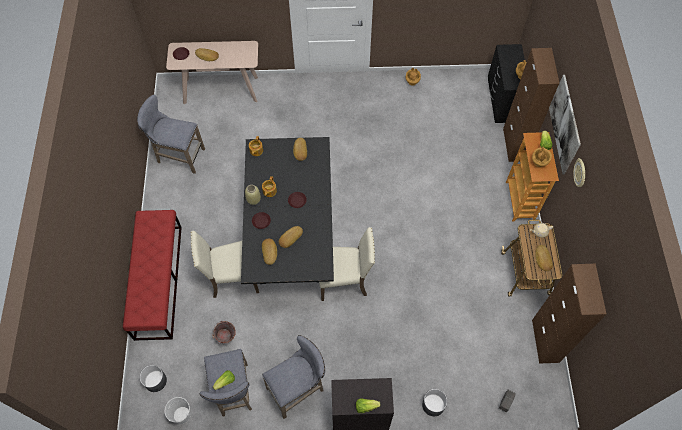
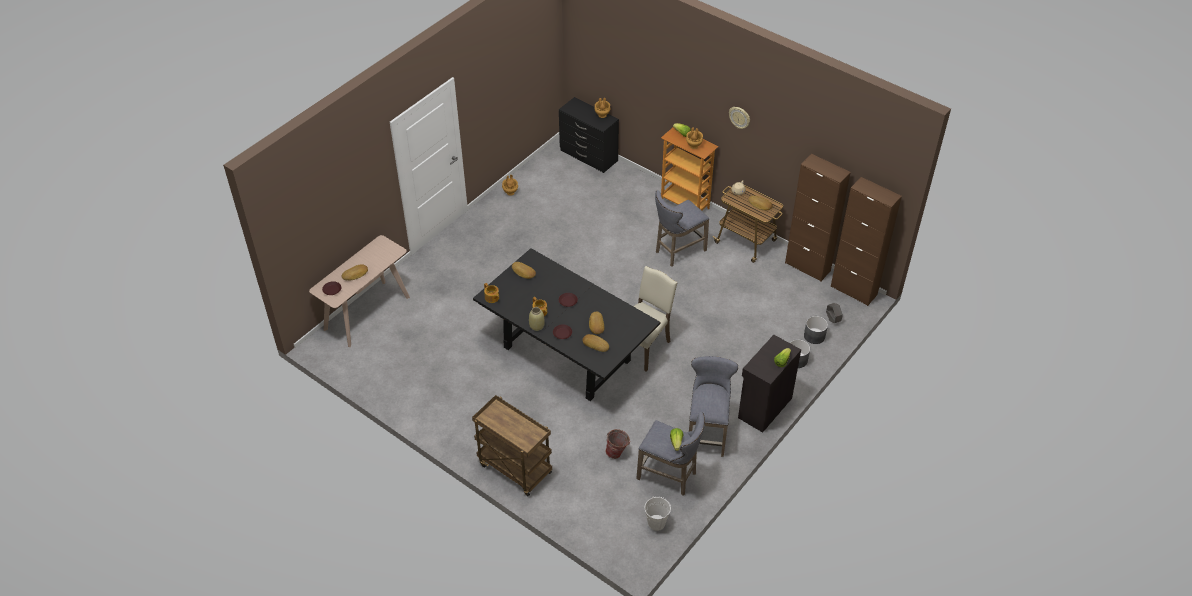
camera: 50 degrees left, 15 degrees down
red bench [123,210,182,341] -> brown cart [472,395,552,496]
grey stool [137,94,205,174] -> grey stool moved to [655,190,709,267]
grey planter [140,365,167,392] -> grey planter moved to [804,316,828,344]
beige chair [190,231,259,298] -> none
brown cabinet [503,48,559,162] -> brown cabinet moved to [831,177,902,306]
picture [549,75,581,175] -> none

